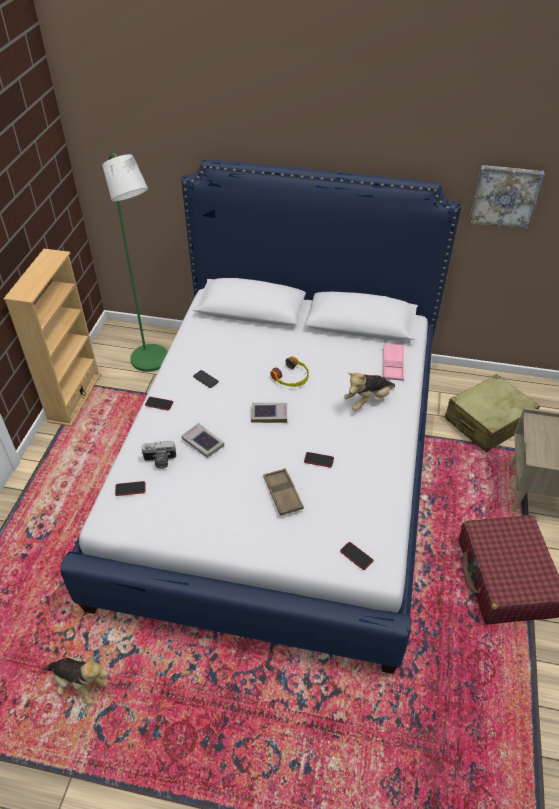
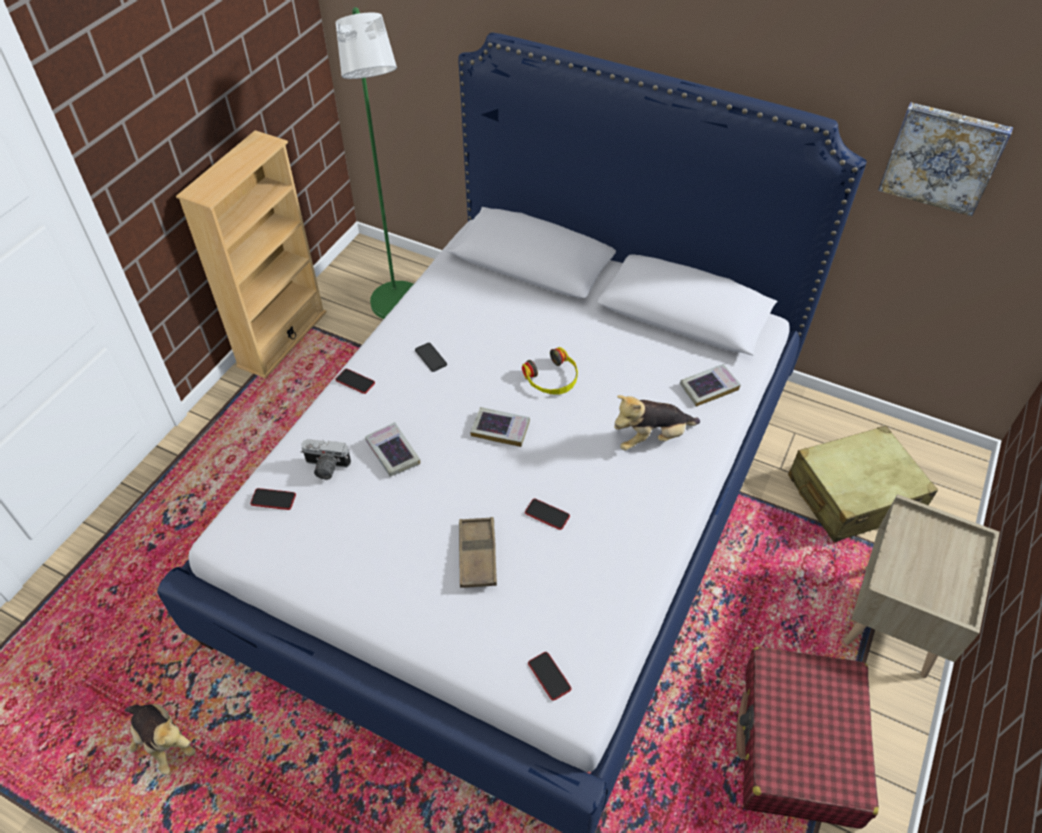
camera: 15 degrees right, 5 degrees up
pink tray [383,343,404,381] -> book [680,364,741,407]

